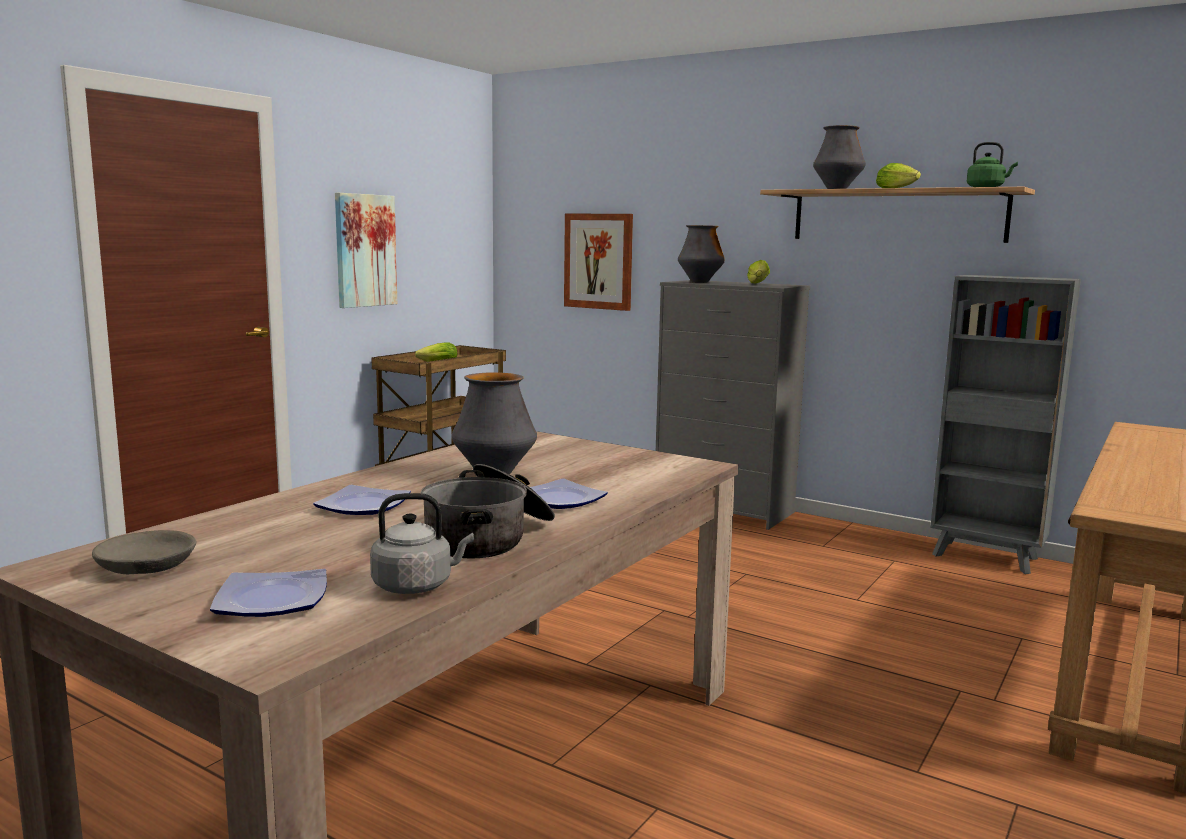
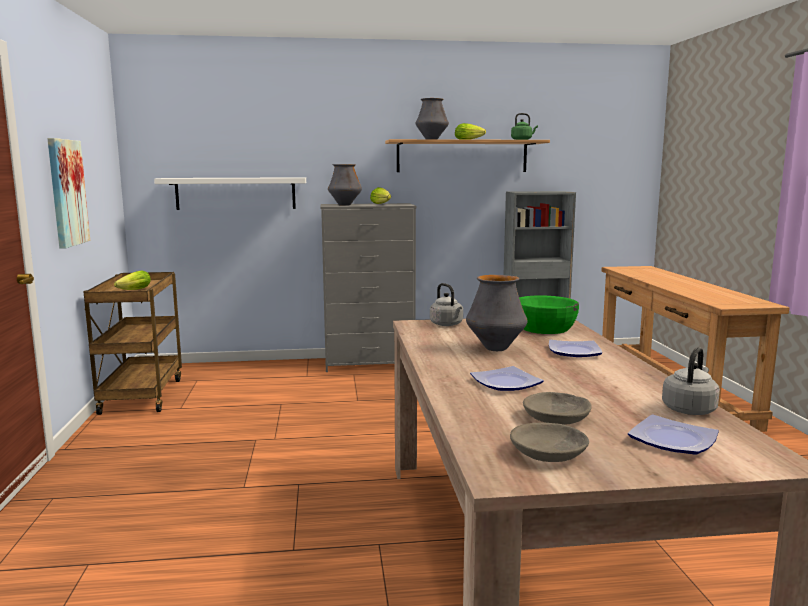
camera: 40 degrees left, 0 degrees up
cooking pot [420,464,555,558] -> none
picture [564,214,633,311] -> white shelf [154,177,306,210]
none -> grey kettle [430,283,463,326]
none -> green bowl [519,296,579,334]
none -> grey bowl [523,392,592,425]

